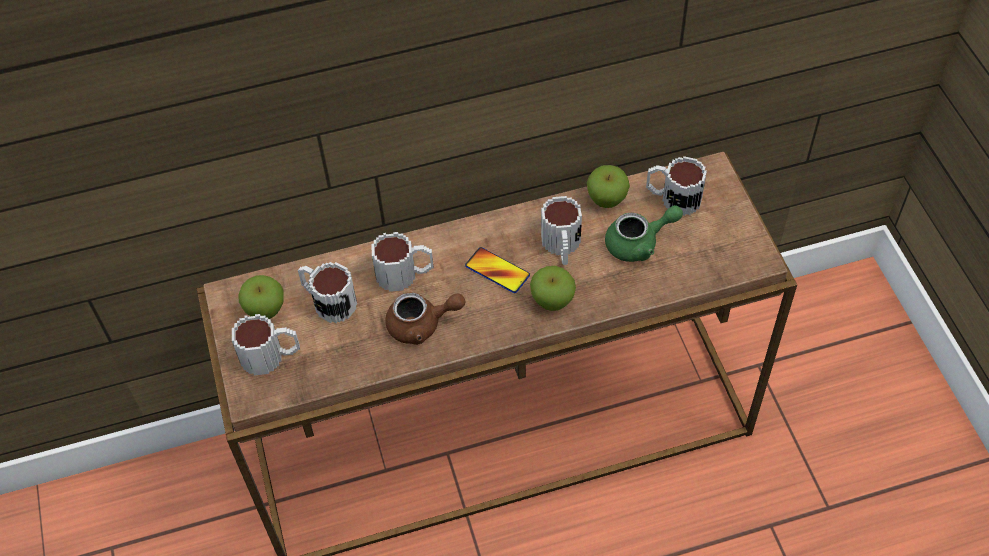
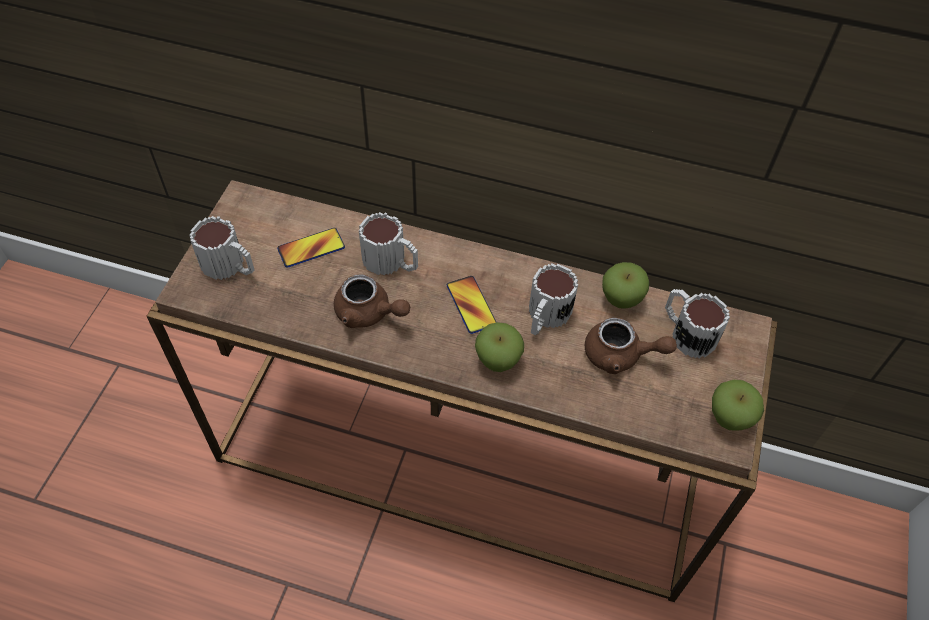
camera: 30 degrees right, 0 degrees up
apple [239,275,284,319] -> apple moved to [712,380,764,431]
mug [298,262,357,323] -> phone [277,228,345,268]
green teapot [605,205,683,262] -> brown teapot [585,318,677,374]

